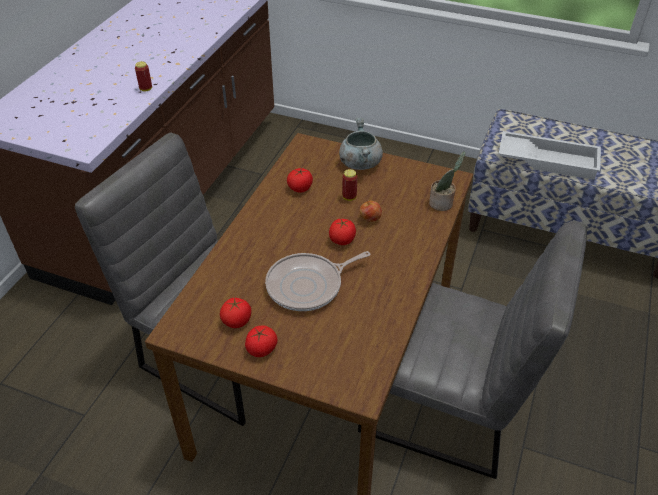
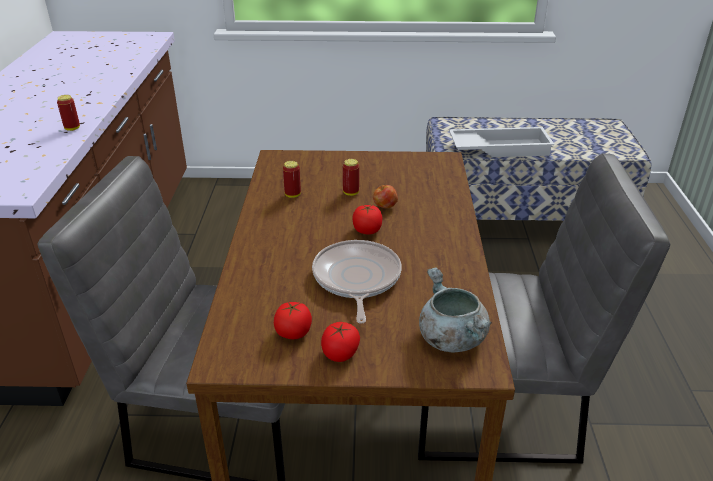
camera: 20 degrees left, 10 degrees down
frying pan [265,251,370,311] -> frying pan turned 135 degrees clockwise [312,240,401,324]
tomato [287,168,313,192] -> can [283,161,301,198]
grey cooking pot [339,118,383,170] -> grey cooking pot moved to [419,268,492,352]
potted plant [429,151,465,211] -> none

